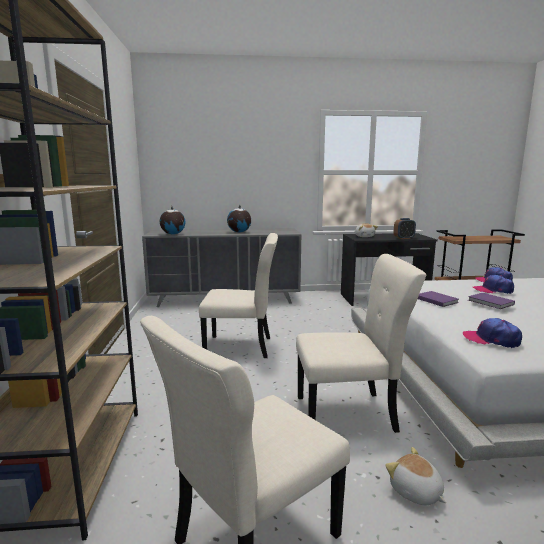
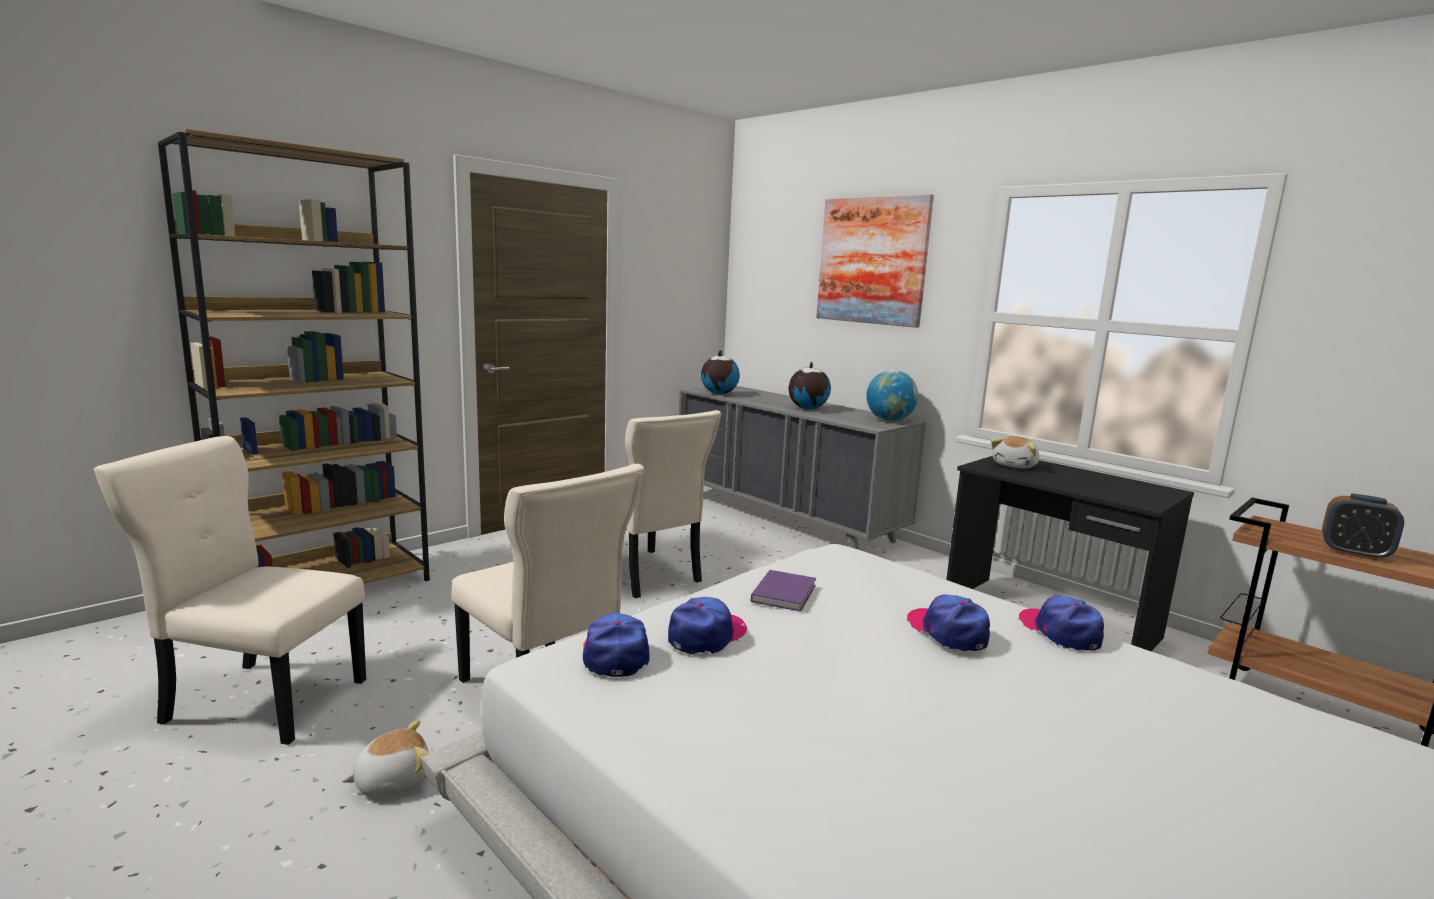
camera: 50 degrees right, 0 degrees up
plush toy [385,447,446,505] -> plush toy turned 45 degrees clockwise [342,720,430,796]
alarm clock [394,218,416,239] -> alarm clock moved to [1322,494,1404,561]
purple book [468,293,515,309] -> none
none -> cap [668,597,747,654]
none -> picture [816,194,934,328]
none -> globe [866,370,918,421]

